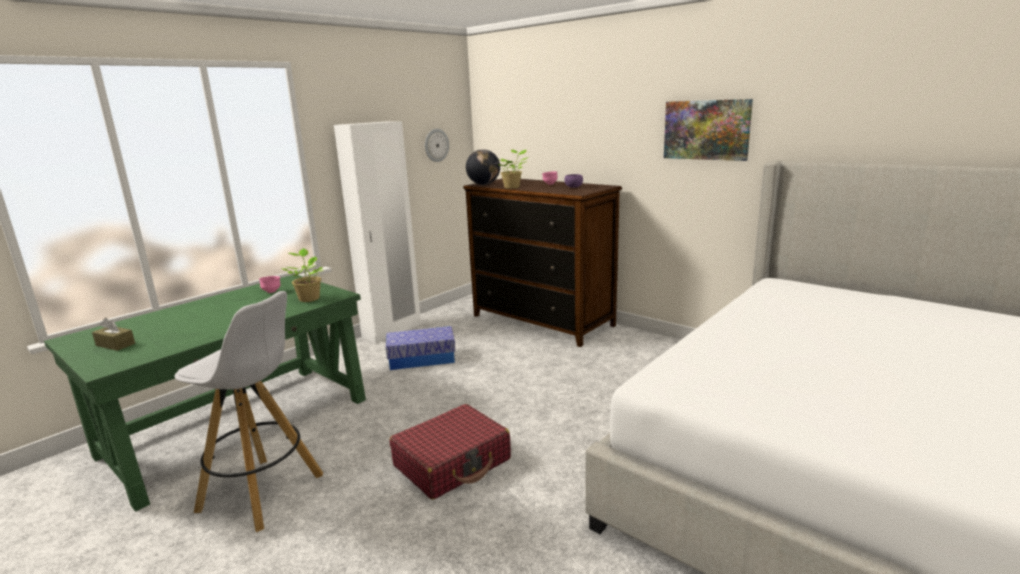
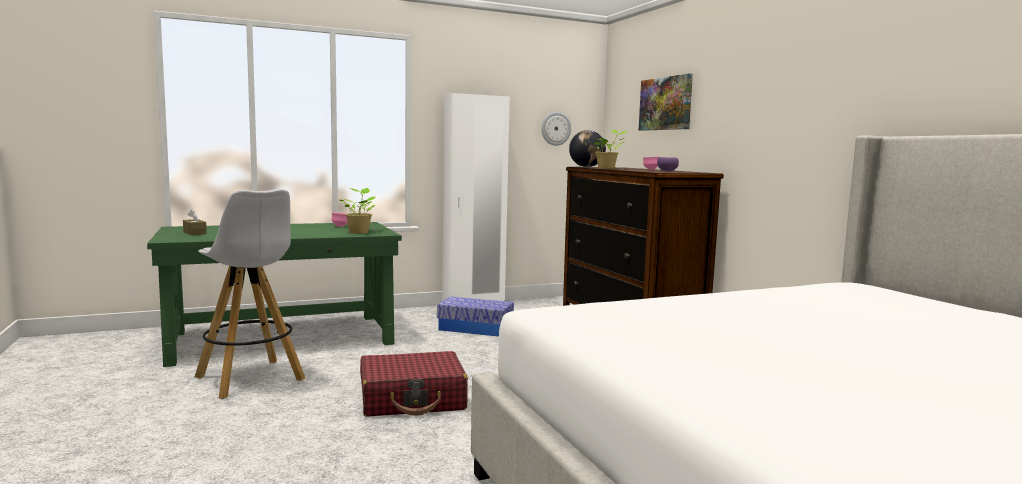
camera: 25 degrees right, 10 degrees down
picture [664,99,753,161] -> picture moved to [639,73,693,131]

